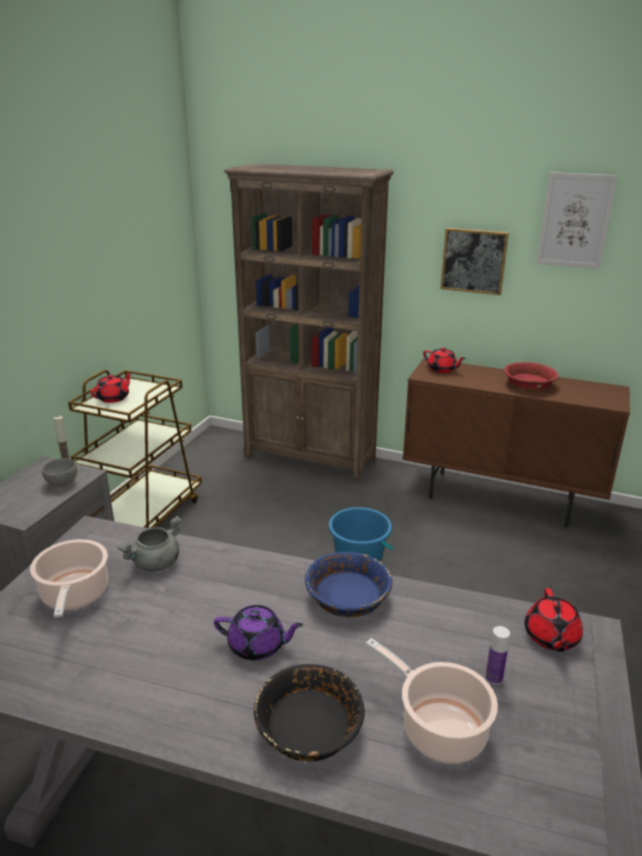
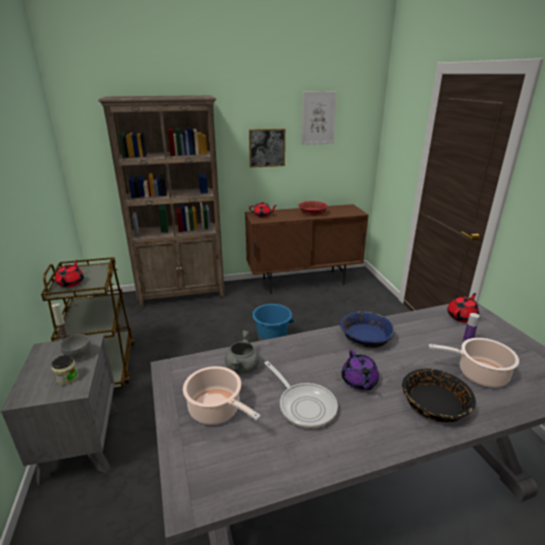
camera: 35 degrees left, 0 degrees up
purple teapot [214,605,303,660] -> purple teapot turned 105 degrees clockwise [341,350,379,390]
red teapot [525,588,583,652] -> red teapot turned 105 degrees counterclockwise [447,293,479,323]
none -> jar [52,355,79,385]
none -> frying pan [264,361,338,428]

